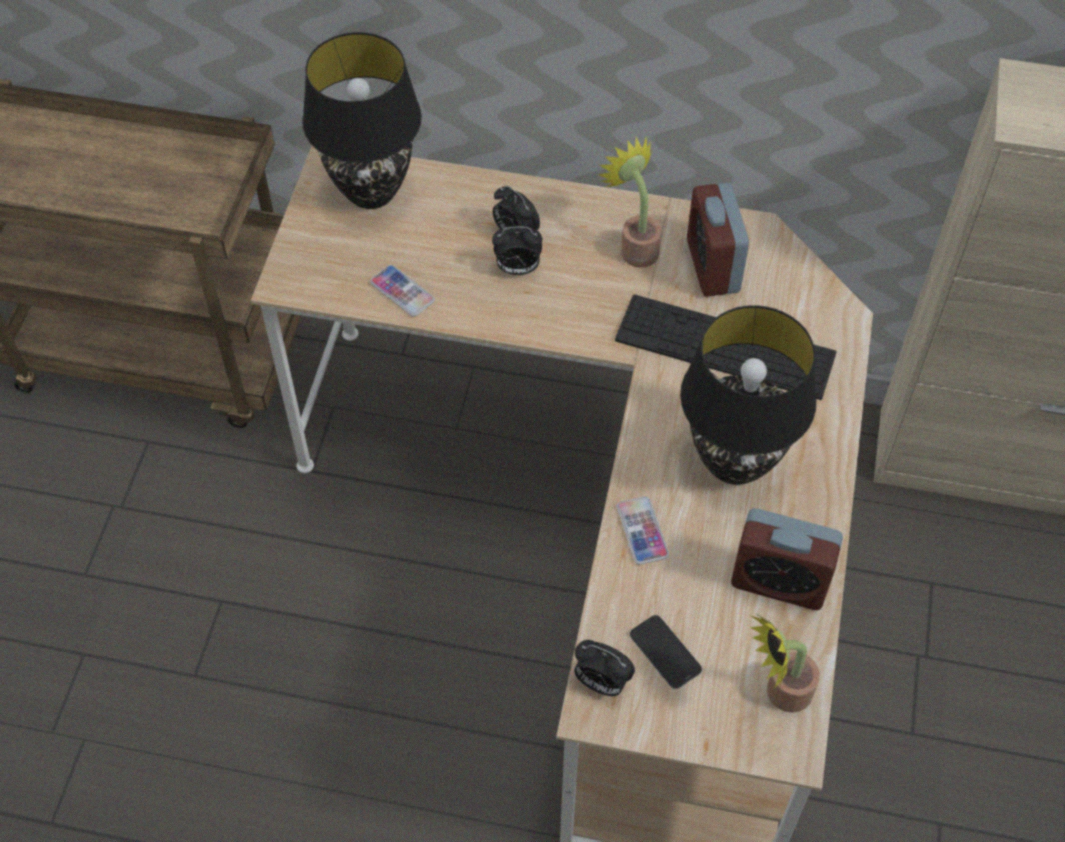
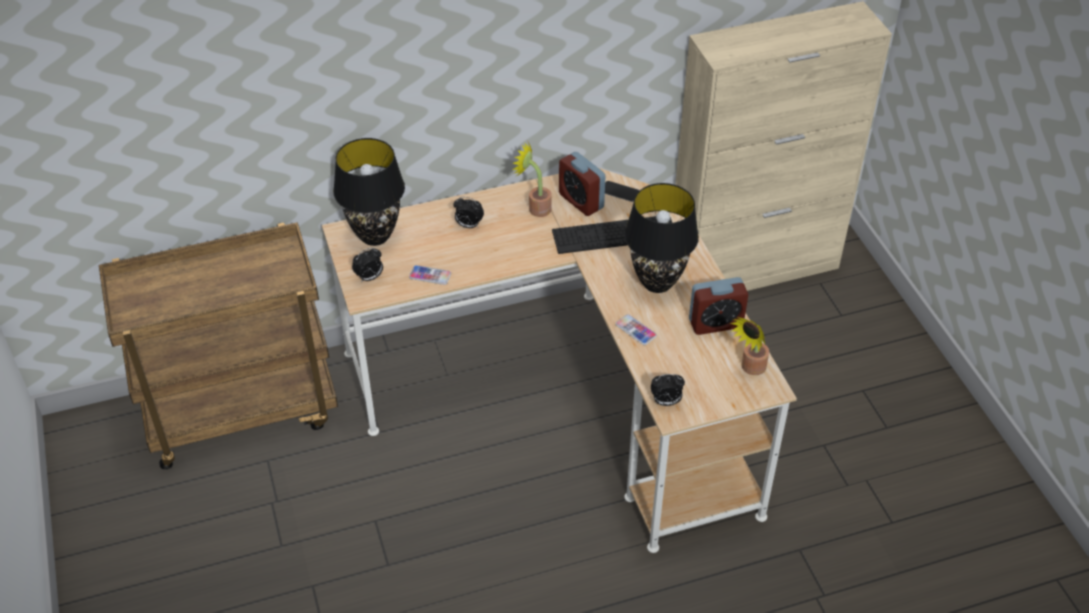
camera: 30 degrees left, 10 degrees down
alarm clock [492,227,542,275] -> alarm clock moved to [352,248,383,283]
phone [630,615,702,689] -> phone moved to [605,181,640,202]

